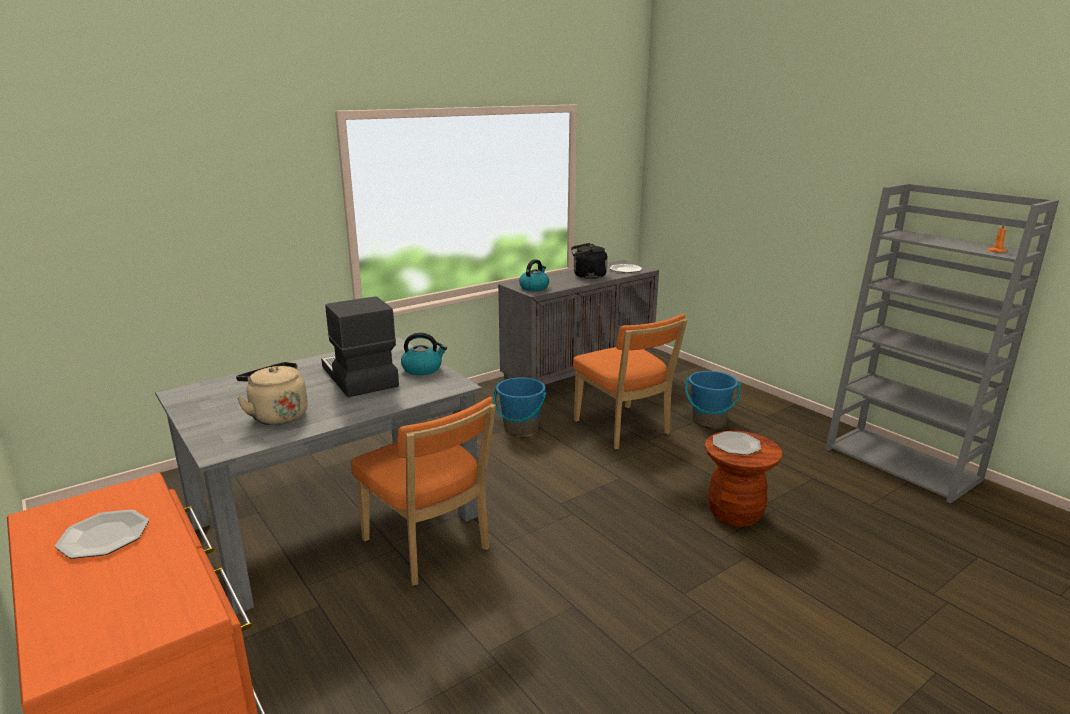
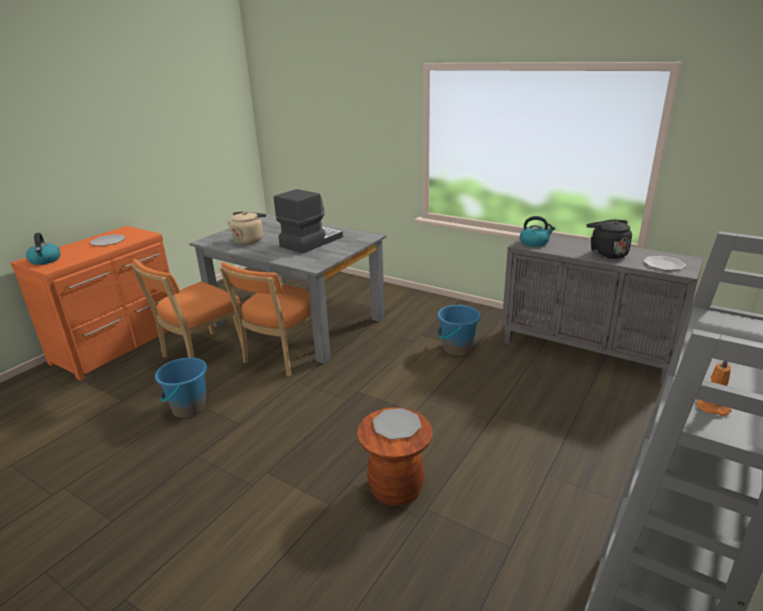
camera: 70 degrees right, 5 degrees up
kettle [401,333,447,375] -> kettle moved to [26,233,60,265]
orange chair [573,314,687,449] -> orange chair moved to [130,259,242,358]
blue bucket [685,371,741,427] -> blue bucket moved to [155,357,207,418]

